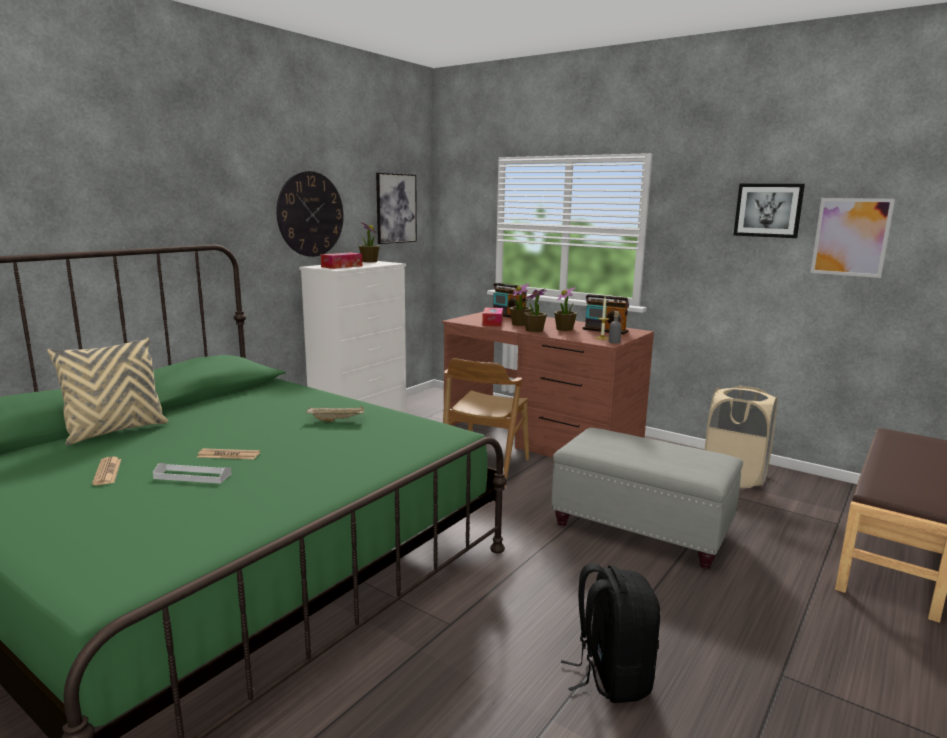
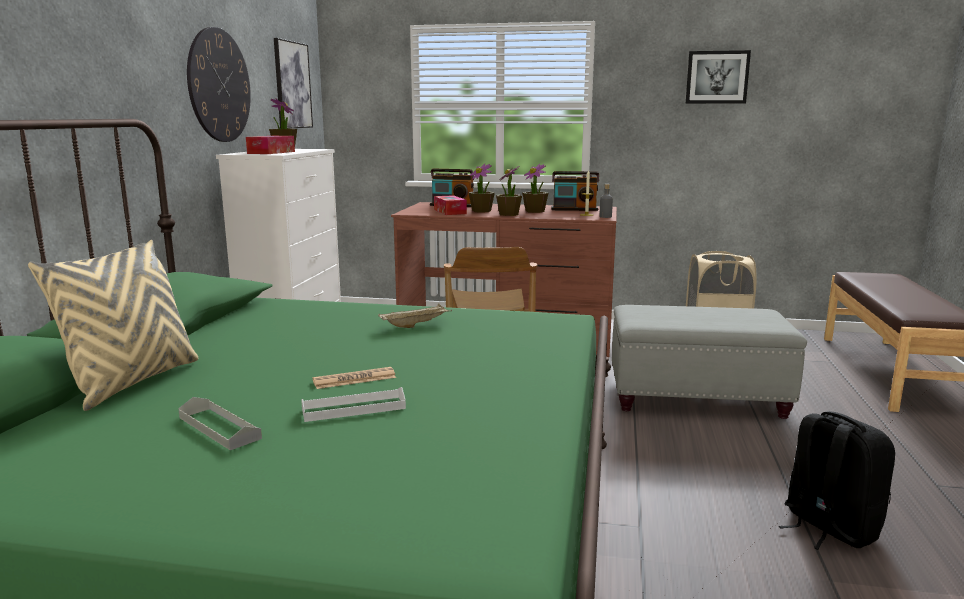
camera: 25 degrees left, 0 degrees up
newspaper [92,457,121,485] -> grey tray [178,397,262,450]
picture [810,198,895,278] -> none

